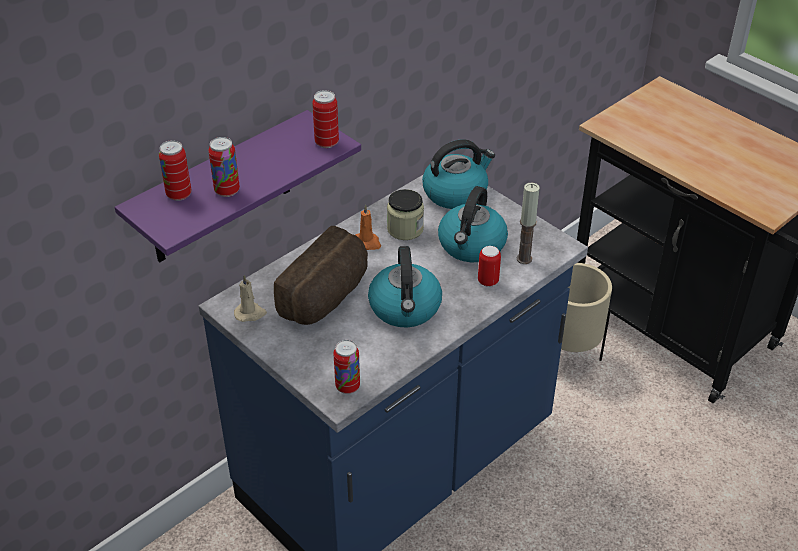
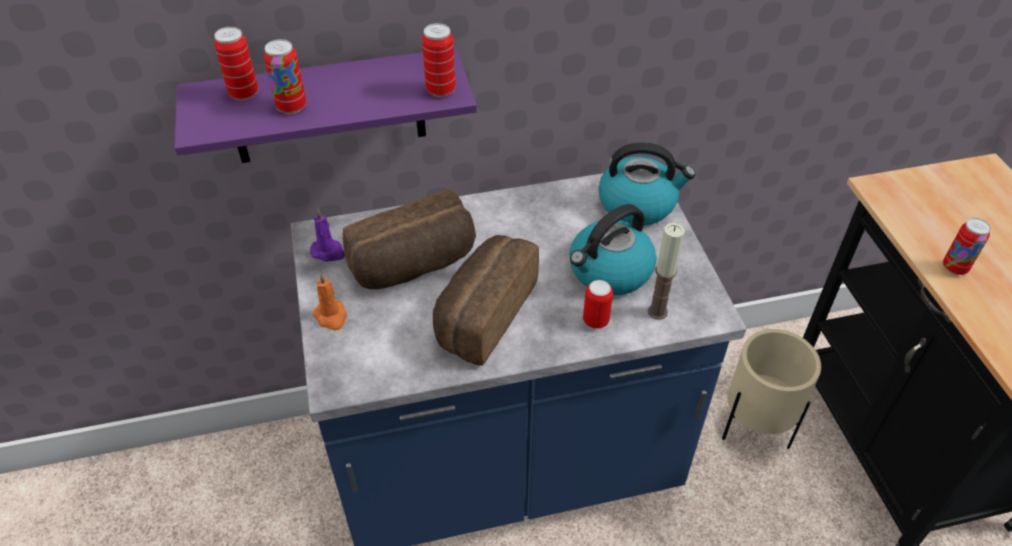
camera: 30 degrees right, 5 degrees up
beige candle [234,275,267,322] -> purple candle [310,209,345,262]
can [333,340,360,394] -> can moved to [943,218,991,275]
orange candle [356,204,381,250] -> orange candle moved to [312,273,347,331]
kettle [368,246,442,327] -> bread [433,235,539,366]
jar [387,189,424,240] -> none

